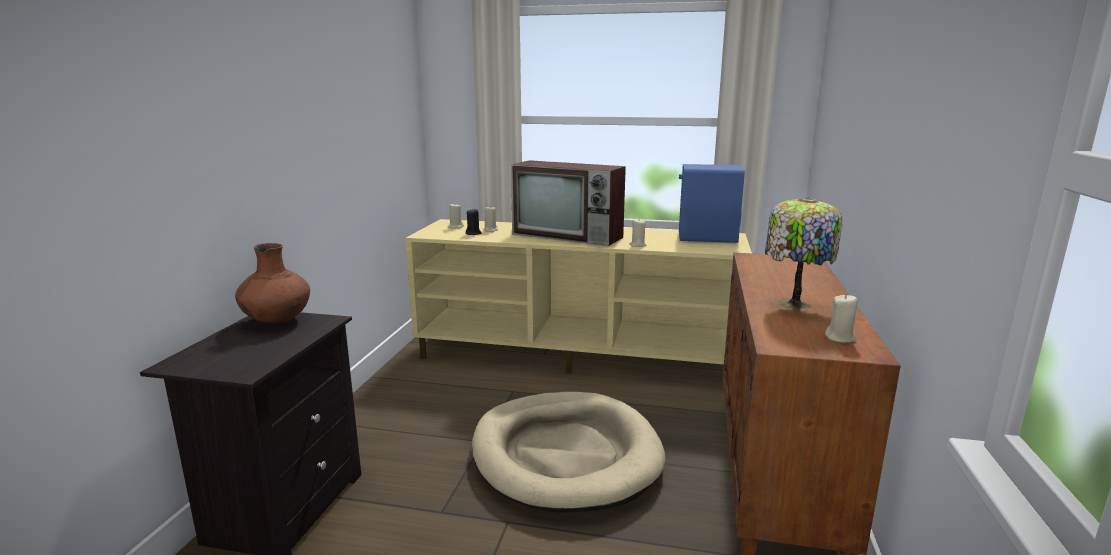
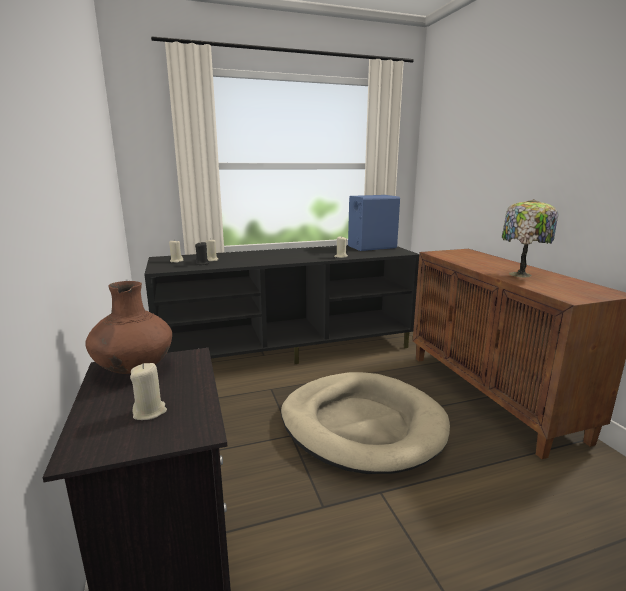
camera: 30 degrees left, 0 degrees up
beige tv stand [405,219,752,373] -> black tv stand [144,245,419,364]
television [511,160,626,246] -> none
beige candle [825,294,857,343] -> beige candle moved to [130,363,167,420]

